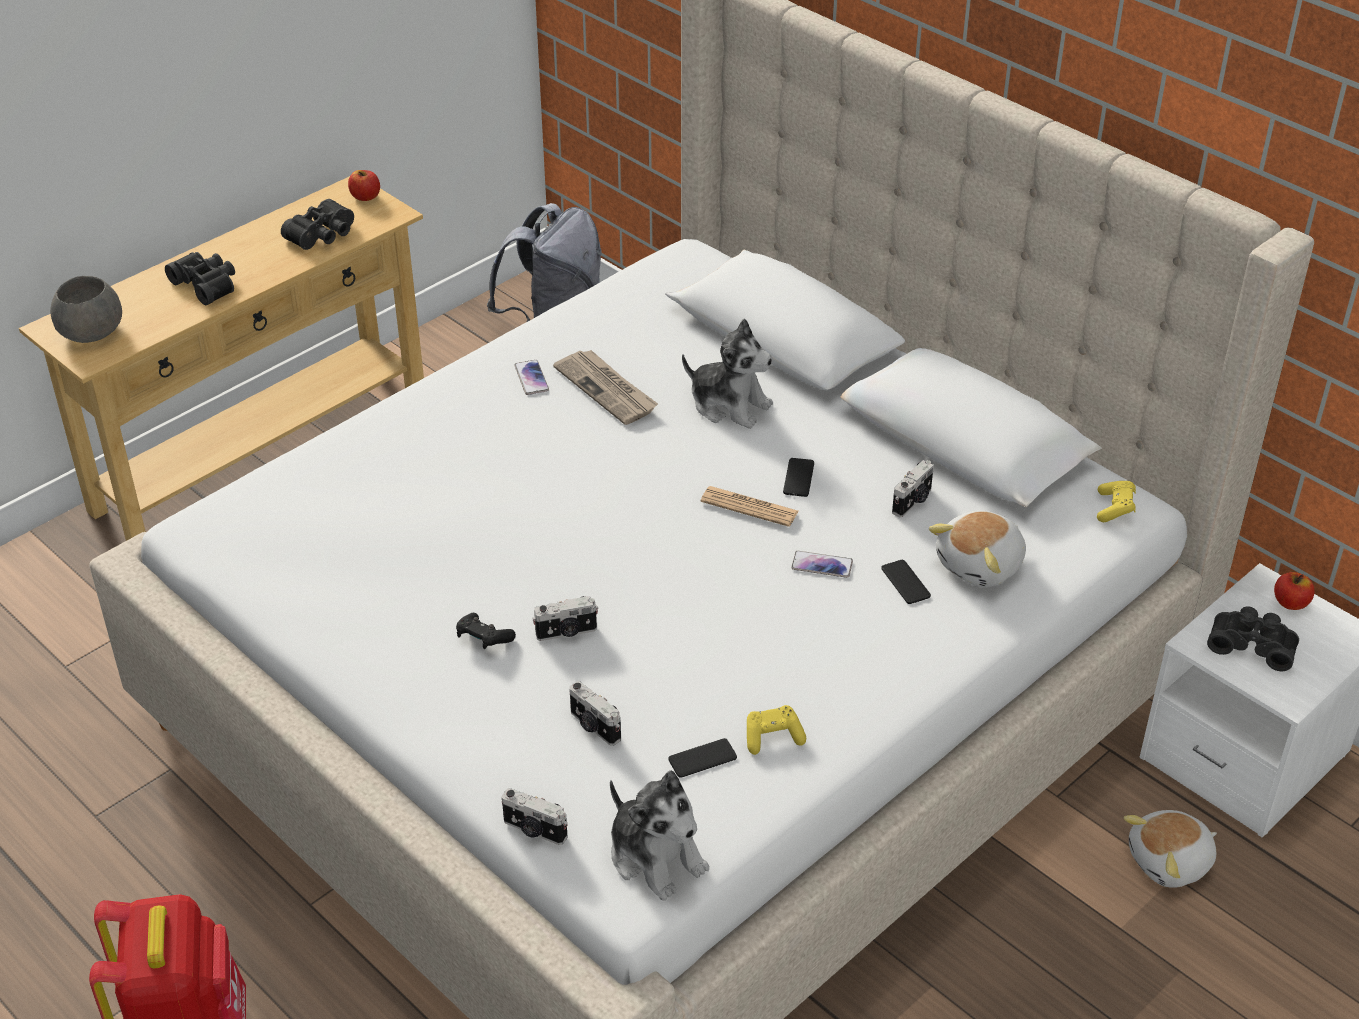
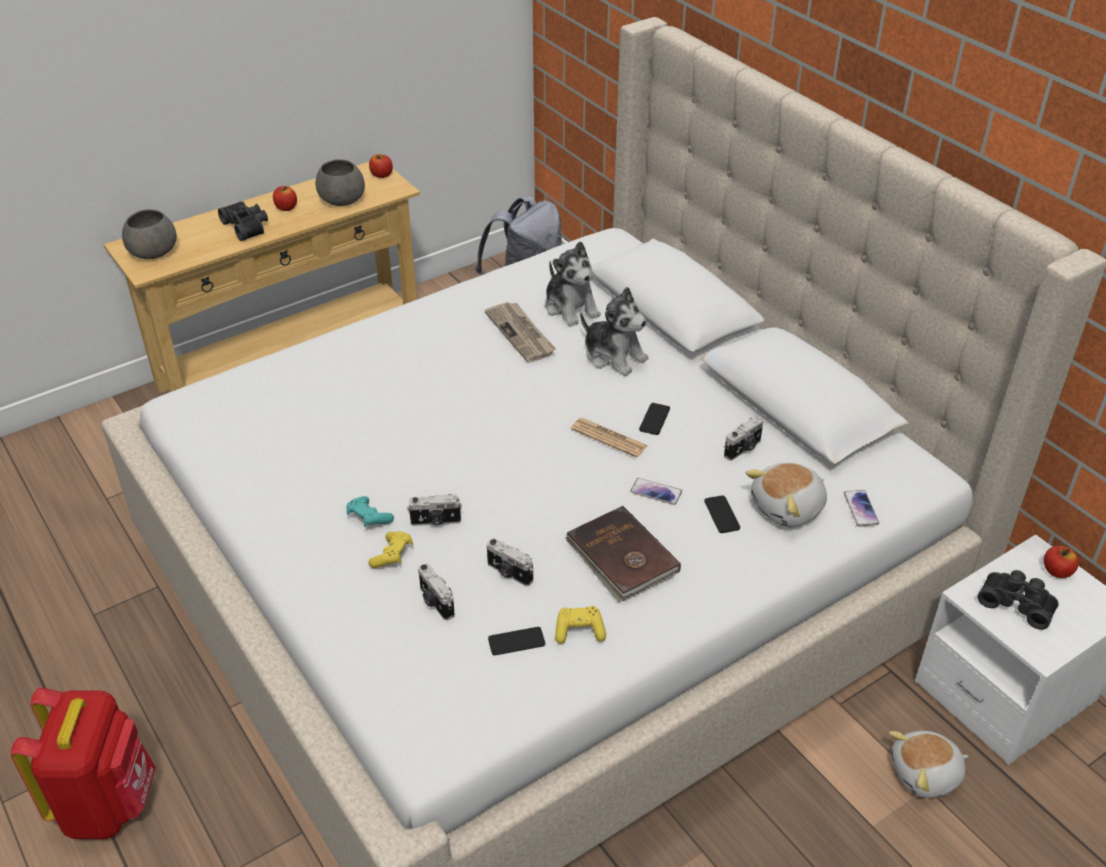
camera: 10 degrees right, 0 degrees up
black binoculars [281,199,354,250] -> grey bowl [315,159,365,206]
black game controller [456,613,516,649] -> turquoise game controller [346,496,394,527]
camera [501,788,568,845] -> camera moved to [487,538,533,586]
phone [514,360,549,395] -> phone moved to [844,490,879,527]
plush toy [610,770,709,901] -> plush toy moved to [545,241,601,327]
yellow game controller [1097,481,1136,522] -> yellow game controller moved to [368,532,413,568]
none -> apple [273,186,297,211]
none -> brown book [565,506,681,602]

